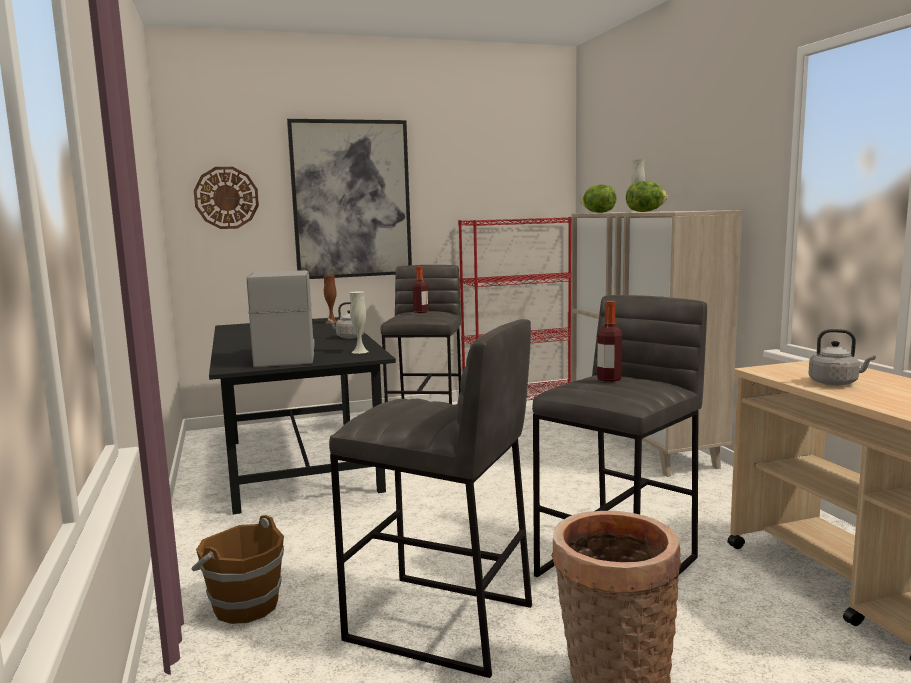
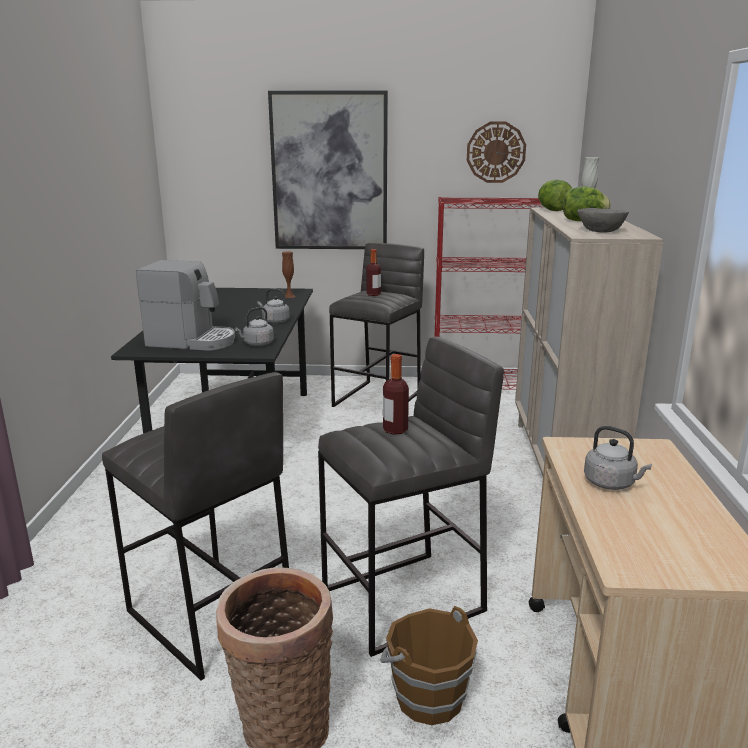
camera: 20 degrees right, 10 degrees up
brown bucket [191,515,284,624] -> brown bucket moved to [380,606,478,725]
wall clock [194,167,259,229] -> wall clock moved to [467,122,526,183]
coffee machine [247,270,315,367] -> coffee machine turned 90 degrees clockwise [136,260,235,351]
white vase [349,291,369,354] -> grey kettle [235,307,274,346]
none -> grey bowl [577,208,629,233]

